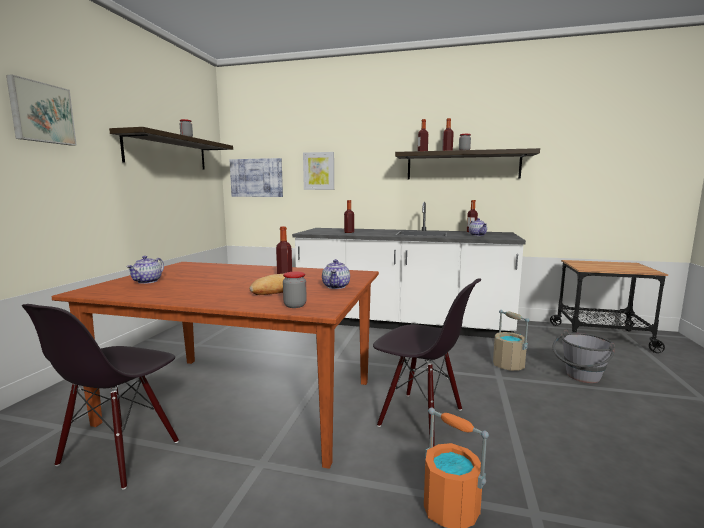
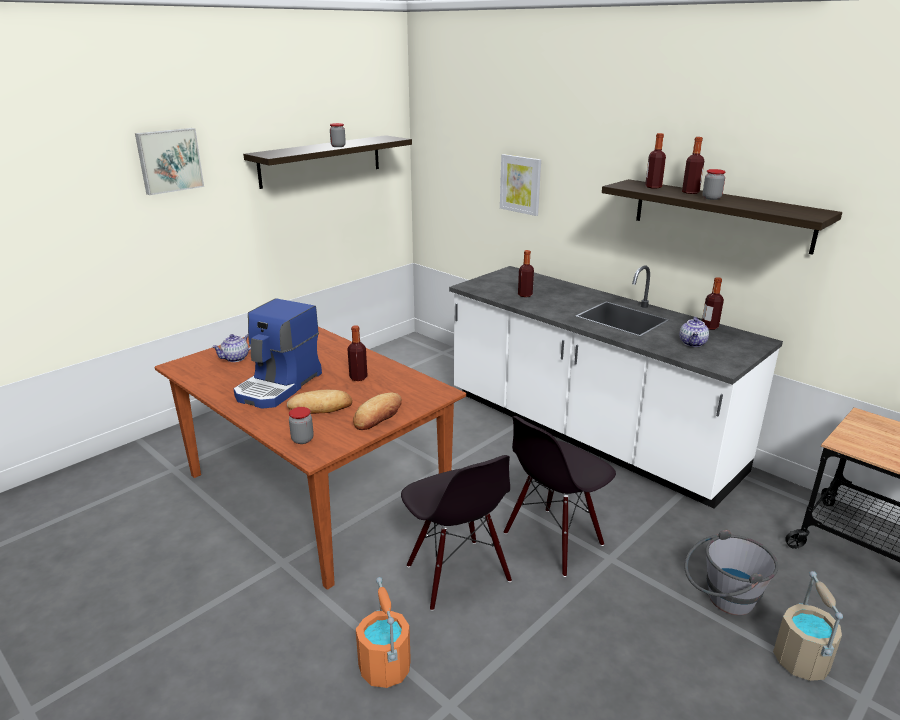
camera: 30 degrees right, 15 degrees up
black chair [22,304,179,490] -> black chair moved to [504,416,616,577]
picture [229,158,283,197] -> none
teapot [322,259,350,289] -> bread [353,393,402,430]
beige bucket [493,310,529,371] -> beige bucket moved to [773,571,843,681]
none -> coffee machine [233,299,322,409]

